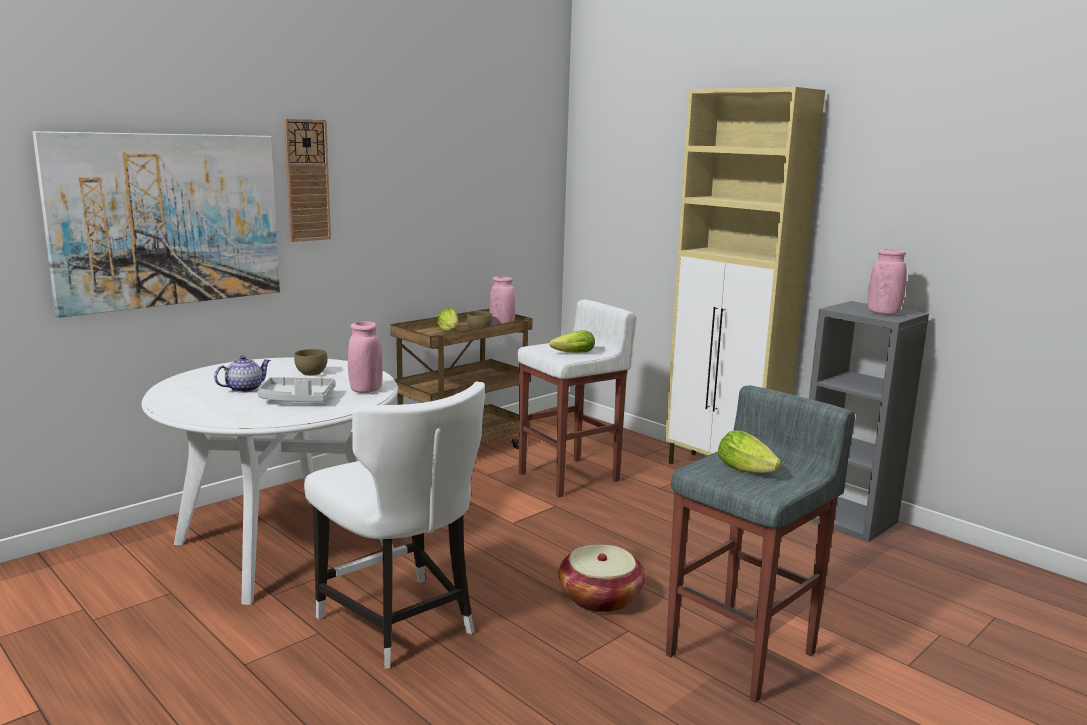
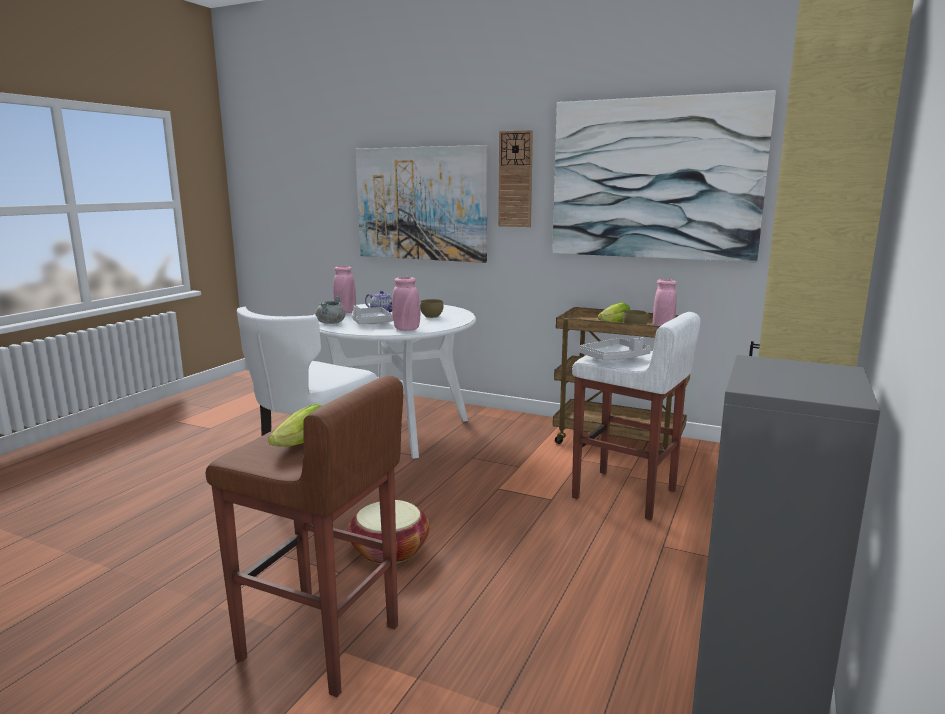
camera: 70 degrees right, 0 degrees up
lettuce [549,330,595,353] -> grey tray [579,337,651,360]
grey stool [666,386,855,703] -> brown stool [206,376,403,697]
pink vase [868,249,907,315] -> pink vase moved to [334,266,356,314]
none -> grey cooking pot [315,296,345,324]
none -> picture [552,90,776,262]

